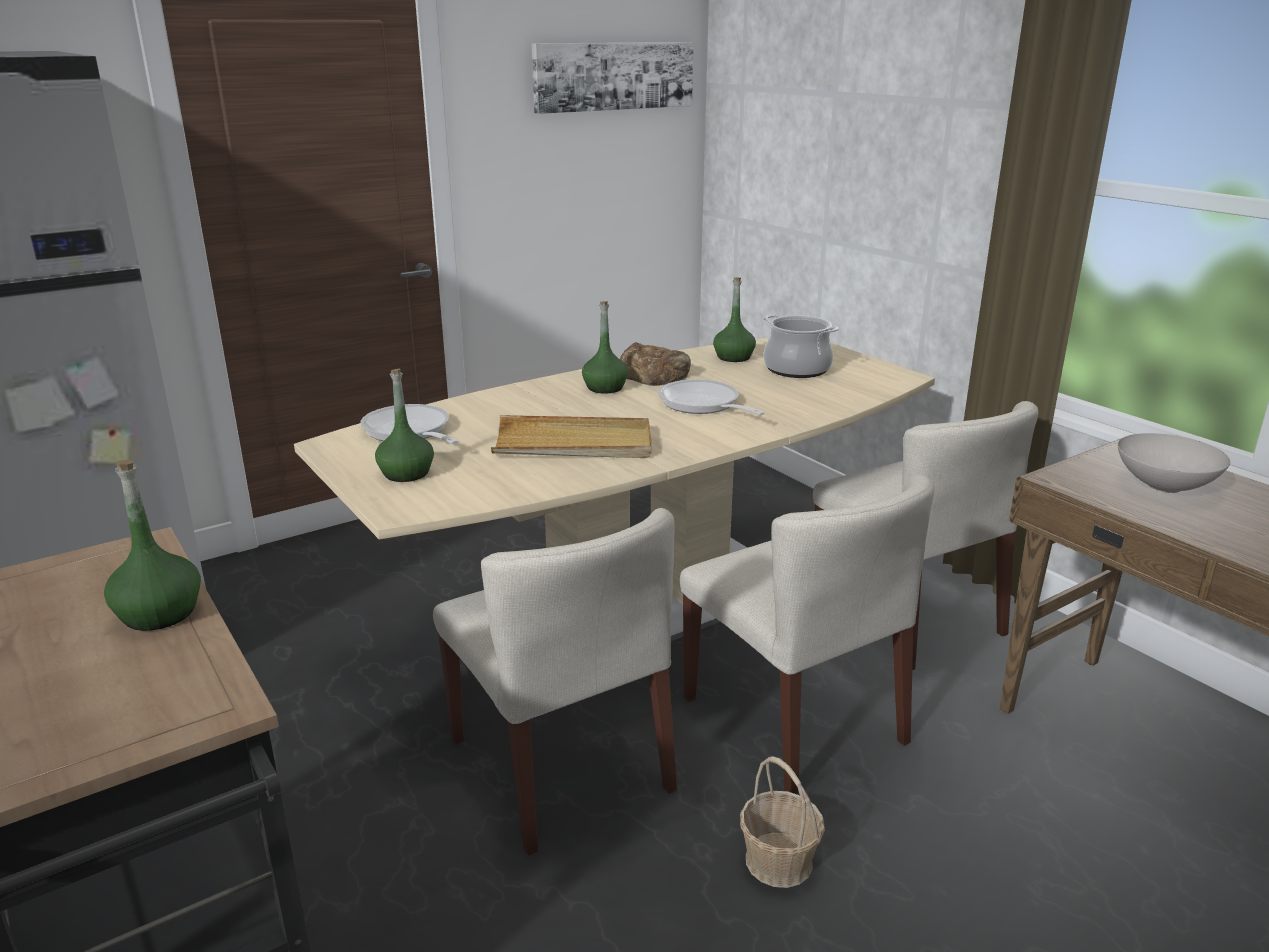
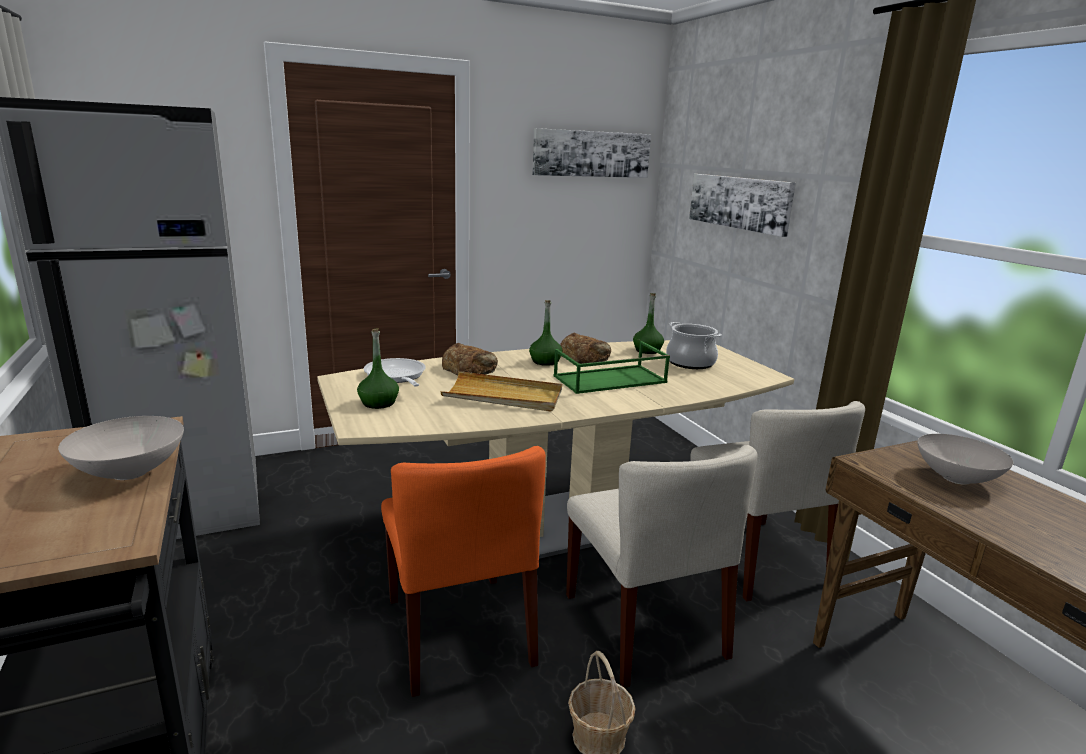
camera: 10 degrees right, 5 degrees down
green bottle [104,460,201,631] -> white bowl [58,416,184,480]
beige chair [433,508,677,856] -> orange chair [381,446,546,697]
frying pan [658,379,765,415] -> green tray [553,341,670,394]
none -> bread [442,343,498,375]
none -> picture [689,174,796,237]

